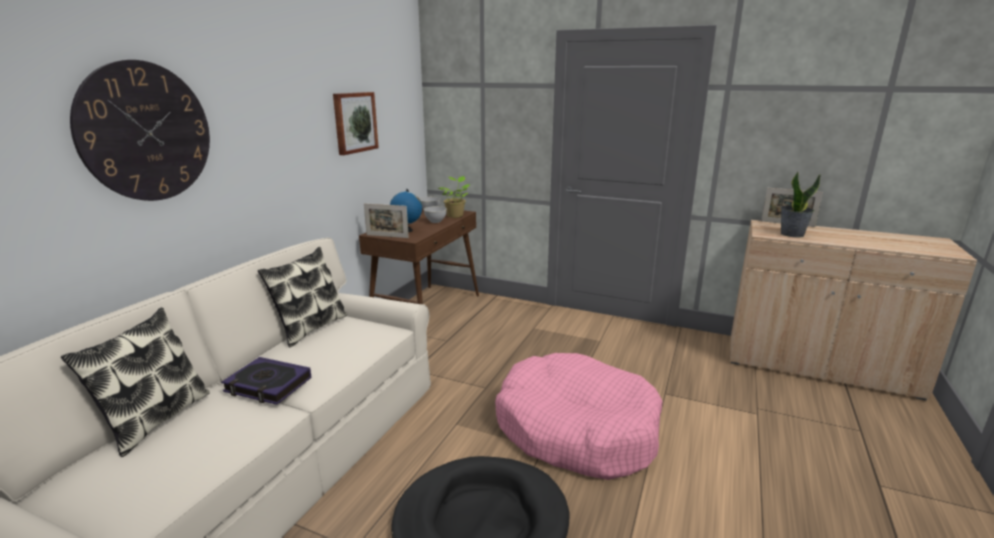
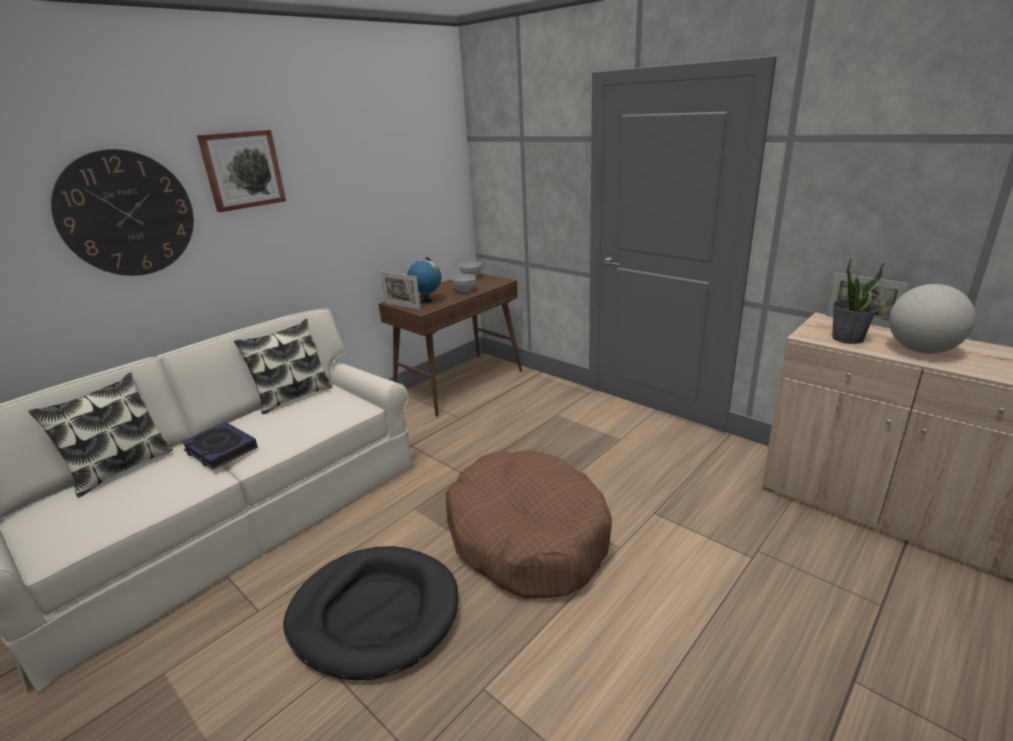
camera: 20 degrees right, 5 degrees up
picture [333,92,379,155] -> picture moved to [197,130,286,212]
potted plant [438,176,470,218] -> none
pink dog bed [495,353,663,480] -> brown dog bed [446,450,612,599]
none -> globe [889,284,976,354]

